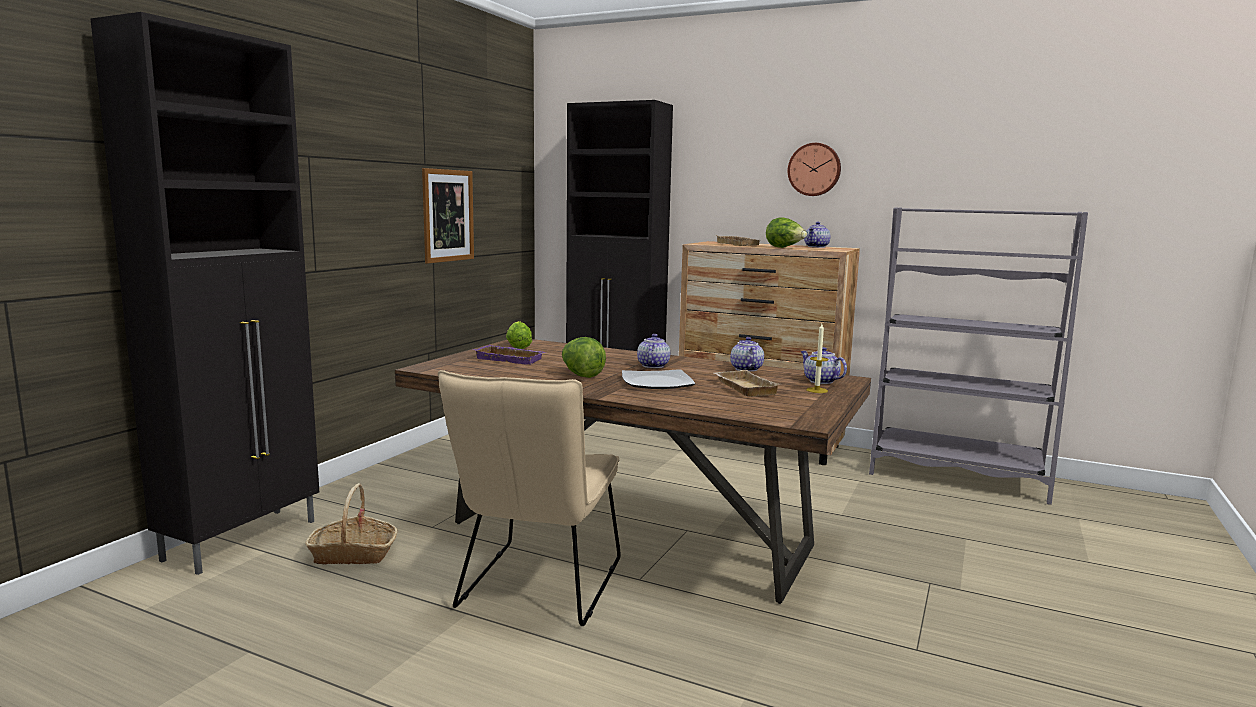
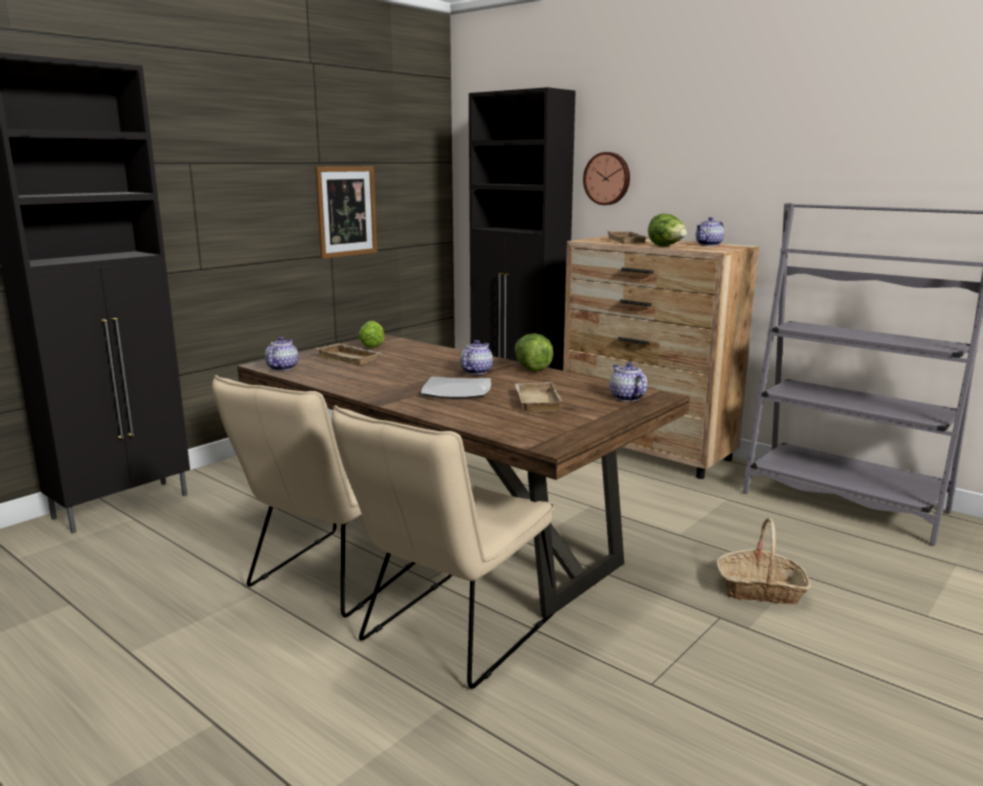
camera: 15 degrees right, 5 degrees up
basket [305,483,397,565] -> basket moved to [716,518,811,605]
purple tray [473,345,546,365] -> beige tray [316,343,382,365]
lettuce [562,337,606,378] -> lettuce moved to [515,333,553,371]
teapot [730,337,764,372] -> teapot moved to [265,337,298,371]
wall clock [788,143,841,196] -> wall clock moved to [583,152,630,205]
candle [806,324,829,393] -> none
none -> beige chair [331,405,554,689]

